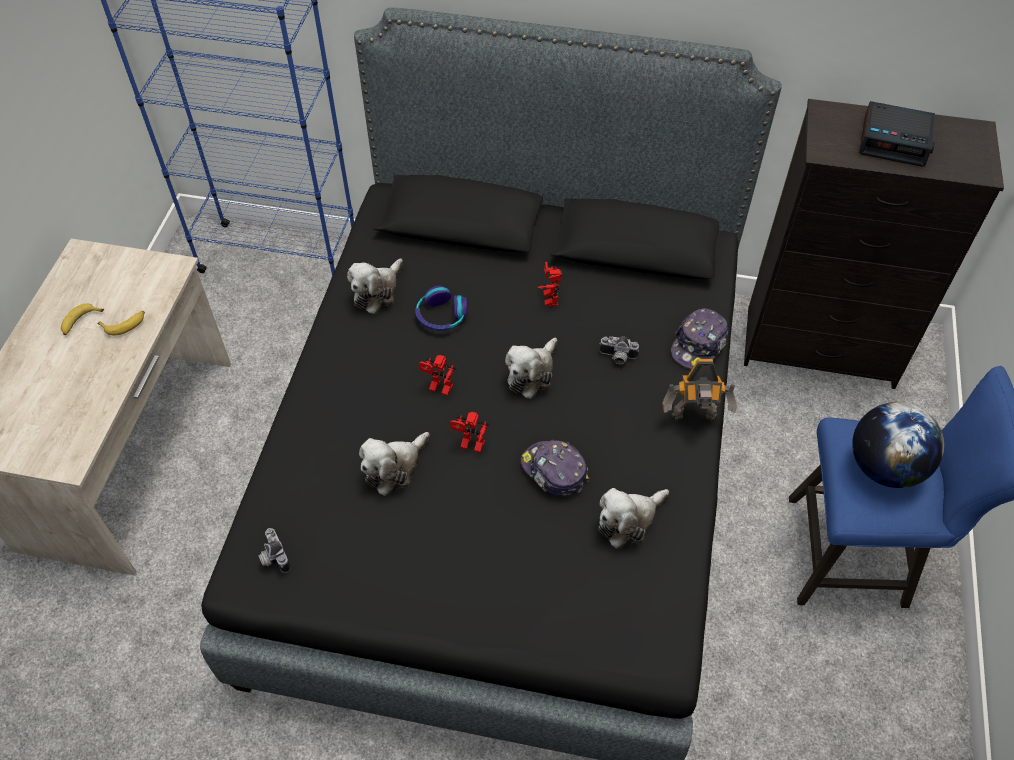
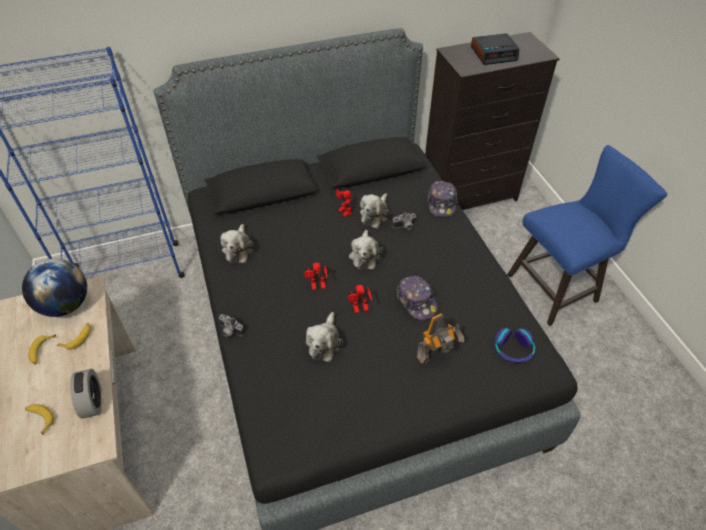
camera: 30 degrees left, 5 degrees down
camera [258,528,291,573] -> camera moved to [219,314,244,337]
headphones [415,286,468,331] -> headphones moved to [494,328,535,363]
cap [521,439,589,497] -> cap turned 135 degrees counterclockwise [396,276,438,320]
plush toy [598,488,669,548] -> plush toy moved to [360,193,389,228]
toy robot [662,359,737,421] -> toy robot moved to [417,313,465,364]
globe [852,402,944,488] -> globe moved to [22,259,87,317]
none -> banana [25,404,54,435]
none -> alarm clock [70,369,101,419]

